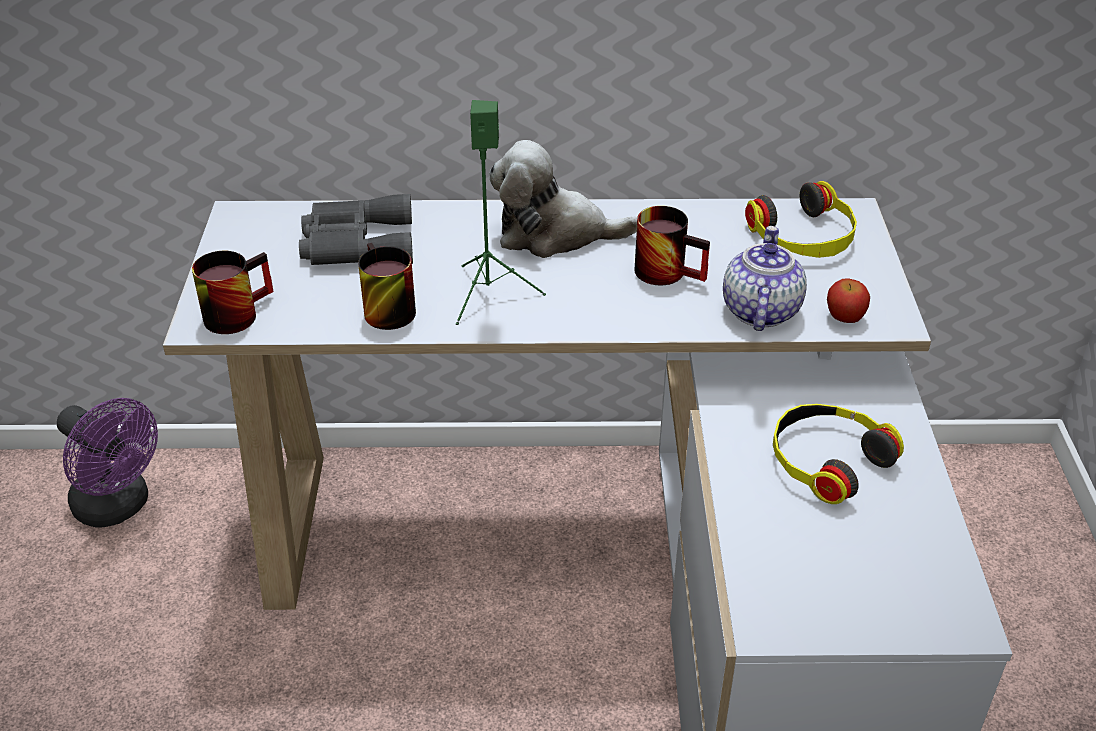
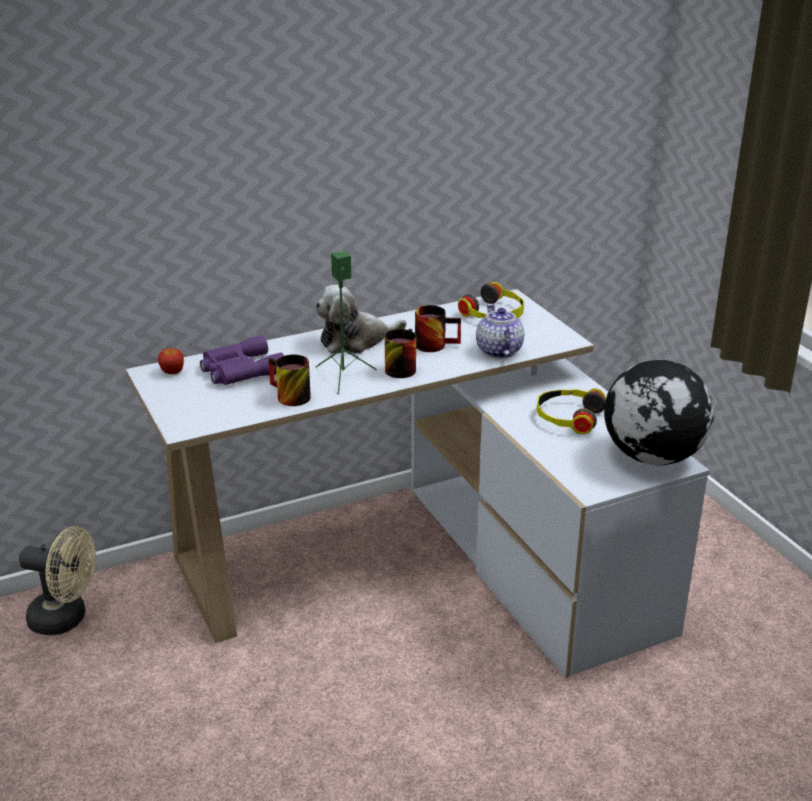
camera: 25 degrees left, 10 degrees down
purple fan [57,398,158,528] -> beige fan [19,526,96,635]
mug [192,251,274,334] -> mug moved to [385,329,416,378]
grey binoculars [299,194,413,265] -> purple binoculars [200,335,284,385]
apple [827,278,870,323] -> apple moved to [158,348,184,374]
none -> globe [604,360,714,465]

